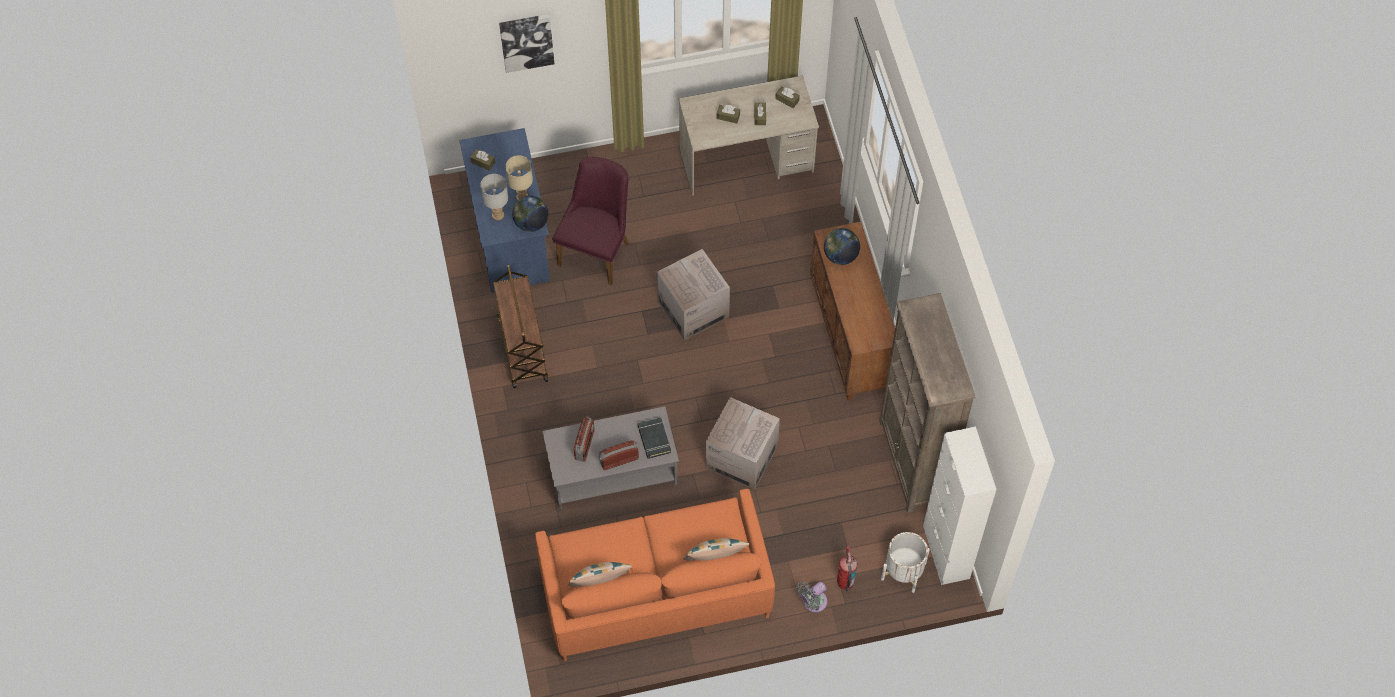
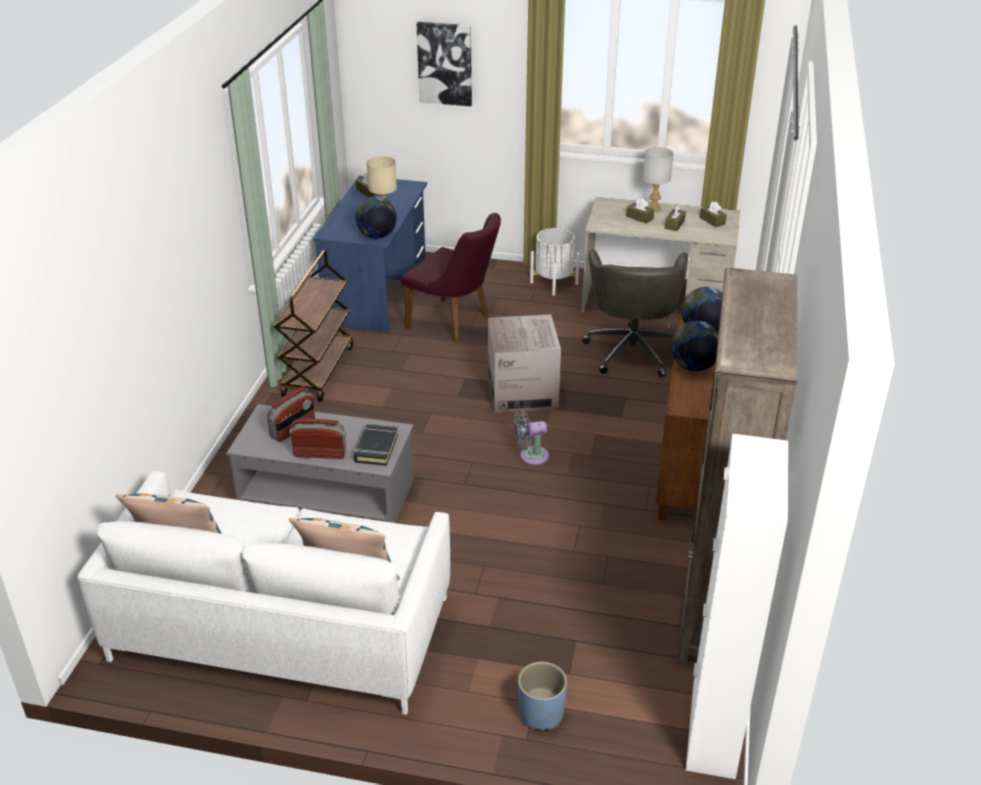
camera: 25 degrees right, 25 degrees down
grey table lamp [480,174,508,220] -> grey table lamp moved to [643,147,674,212]
orange sofa [535,489,775,661] -> white sofa [77,471,450,715]
purple chair [552,157,629,285] -> purple chair turned 75 degrees clockwise [401,213,501,344]
cardboard box [706,397,780,490] -> none
grey fan [796,582,827,613] -> grey fan moved to [514,411,549,465]
fire extinguisher [837,546,858,591] -> blue planter [518,662,567,730]
white planter [881,532,930,593] -> white planter moved to [530,228,580,296]
none -> grey office chair [582,249,688,377]
none -> globe [671,321,719,371]

